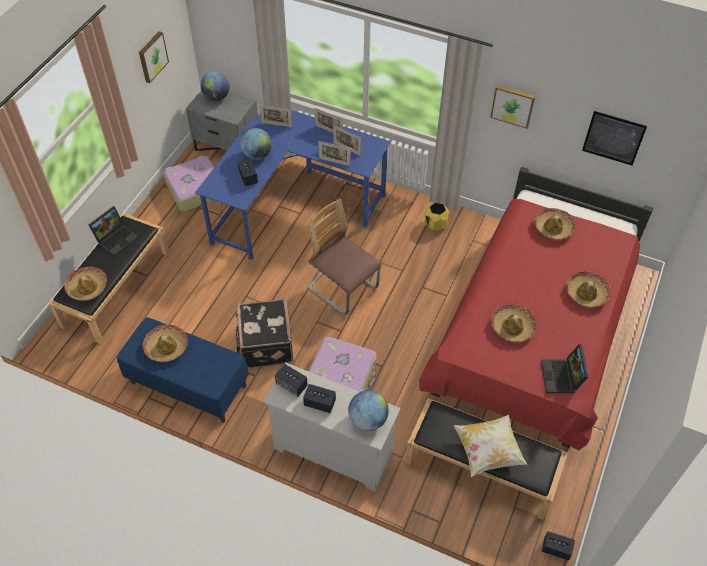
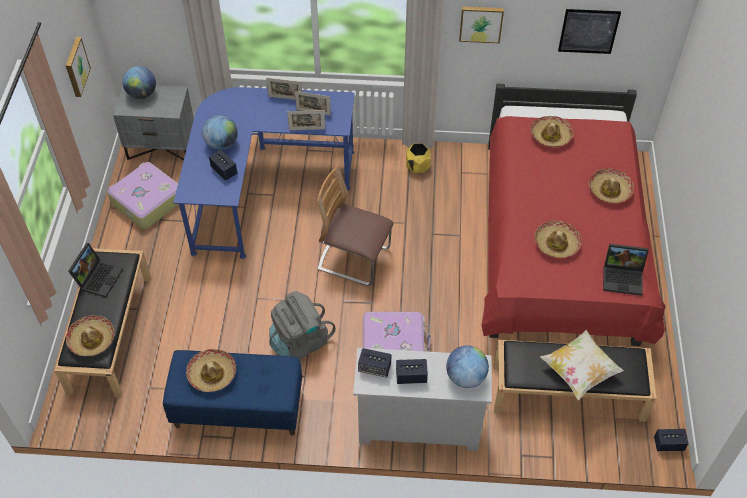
camera: 20 degrees left, 0 degrees up
black suitcase [235,298,293,368] -> grey backpack [269,291,336,359]
picture frame [259,105,292,127] -> none
laptop [541,344,589,393] -> laptop turned 60 degrees counterclockwise [603,244,649,296]

